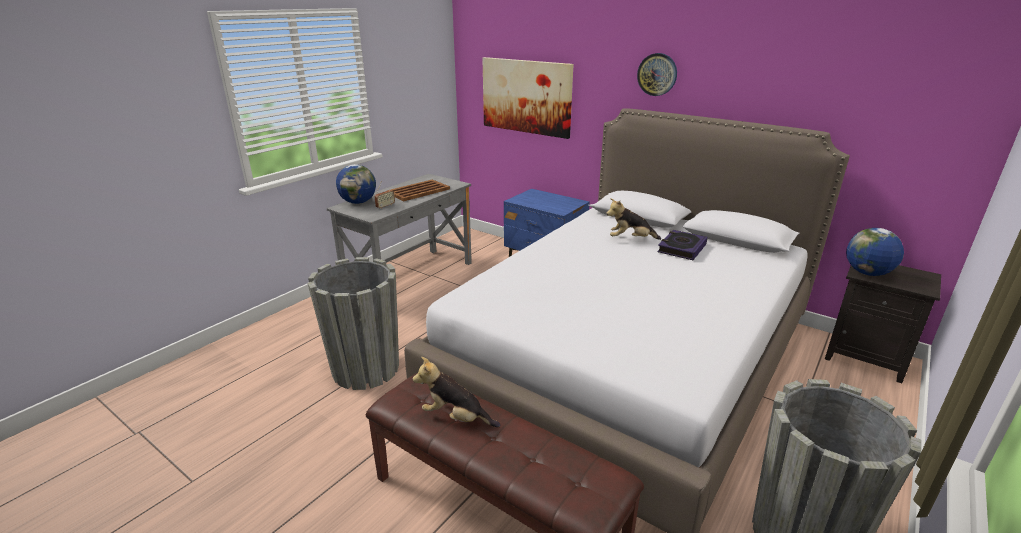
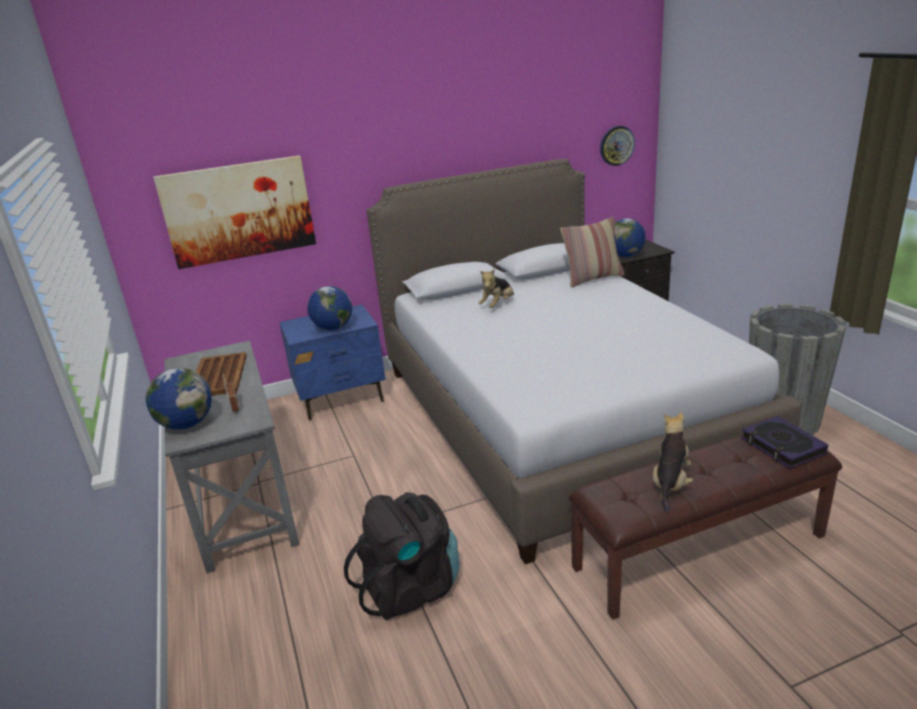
camera: 55 degrees left, 0 degrees up
grey planter [307,257,399,390] -> black backpack [344,492,459,620]
plush toy [413,357,500,427] -> plush toy turned 150 degrees clockwise [653,412,693,513]
wall clock [637,53,677,96] -> wall clock moved to [600,126,635,166]
book [657,230,707,260] -> book moved to [741,416,828,469]
none -> globe [307,286,352,330]
none -> pillow [560,217,624,288]

